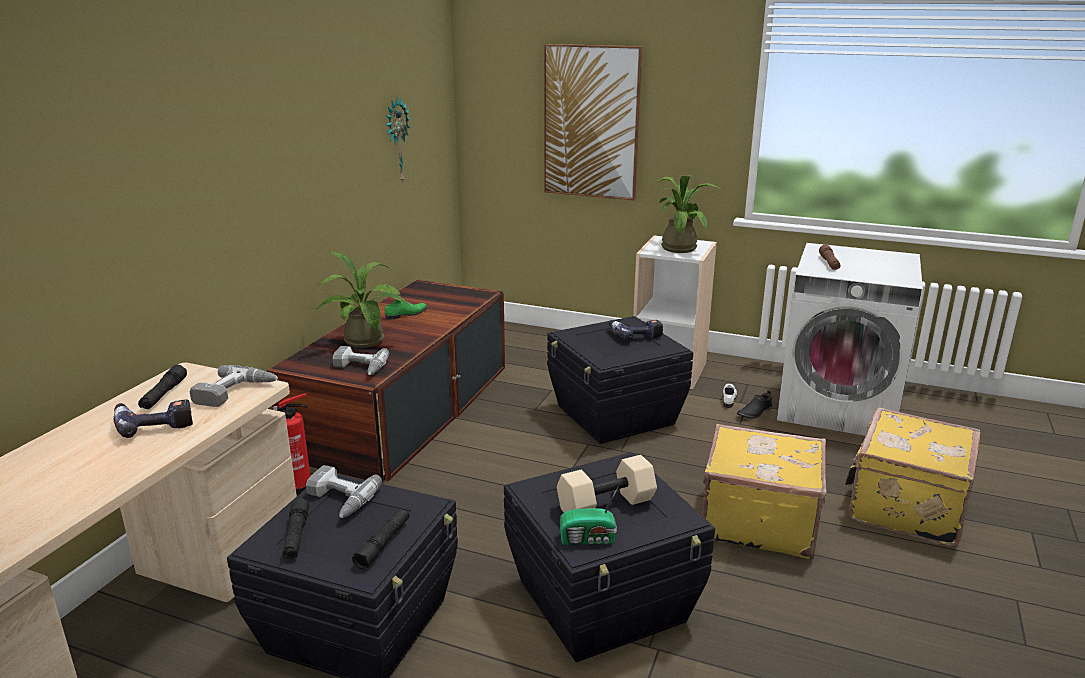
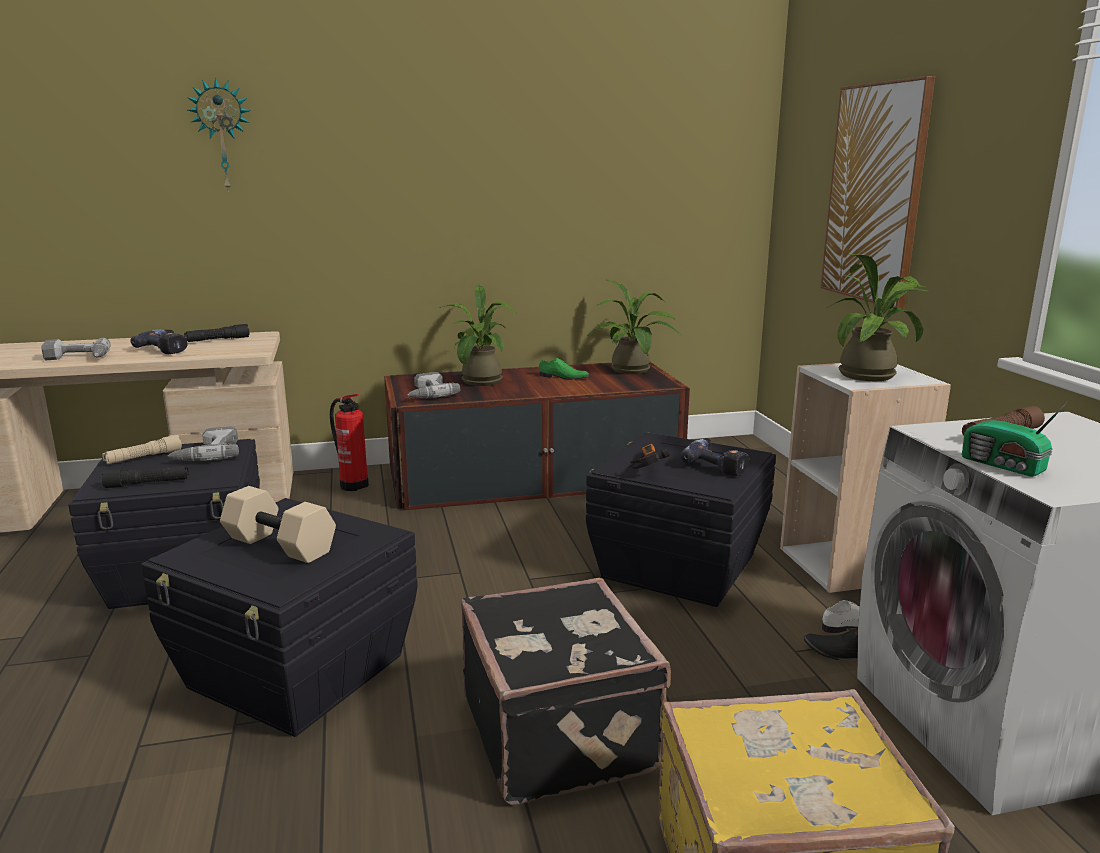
camera: 55 degrees right, 5 degrees down
power drill [190,365,278,407] -> power drill moved to [42,338,110,360]
black flashlight [282,498,309,559] -> beige flashlight [102,435,182,464]
wall clock [386,98,410,184] -> wall clock moved to [187,77,251,192]
radio [560,487,618,545] -> radio moved to [962,401,1069,477]
yellow suitcase [702,424,826,559] -> black suitcase [461,578,671,805]
none -> potted plant [588,280,681,374]
none -> hammer [630,444,670,469]

